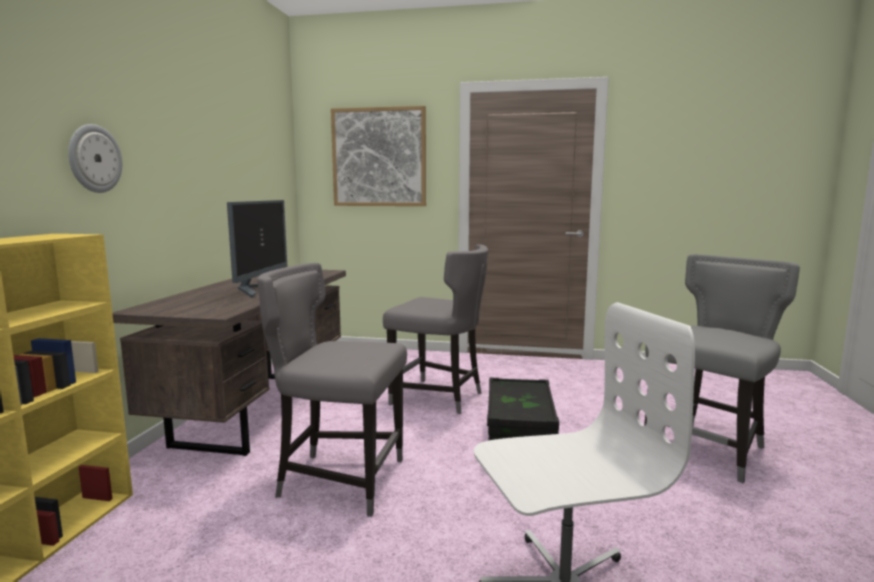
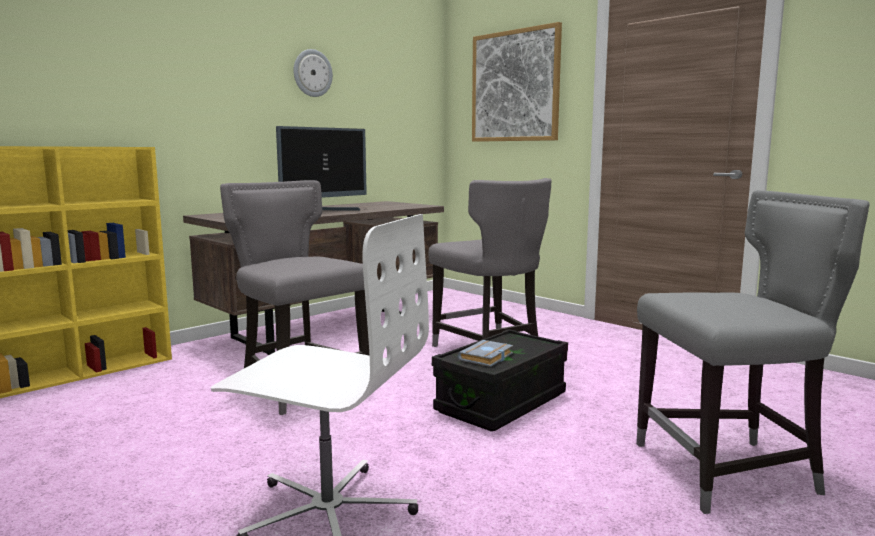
camera: 35 degrees right, 0 degrees up
wall clock [68,124,122,193] -> wall clock moved to [293,49,333,97]
none -> grey book [457,340,513,367]

